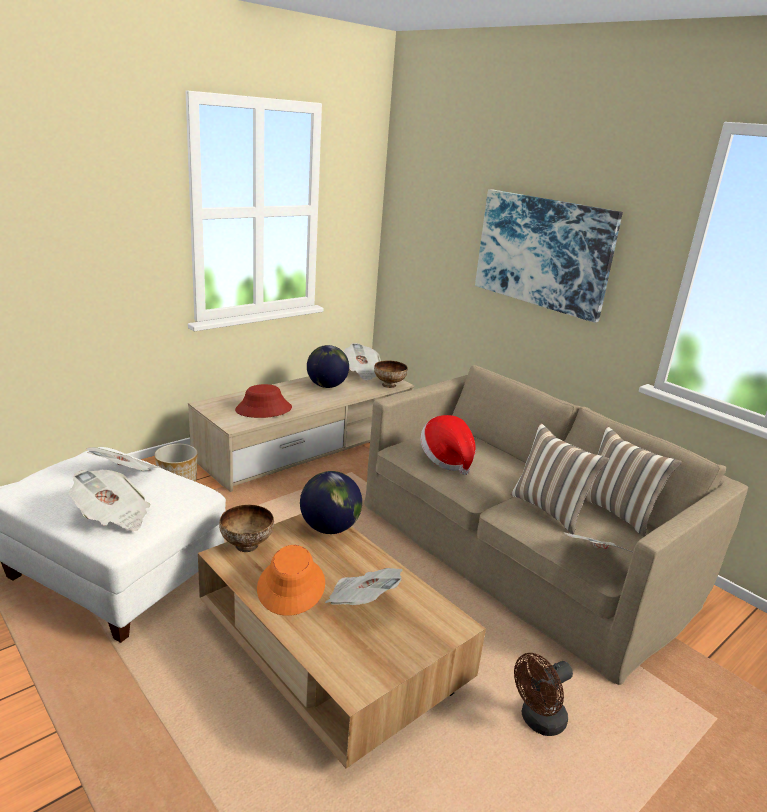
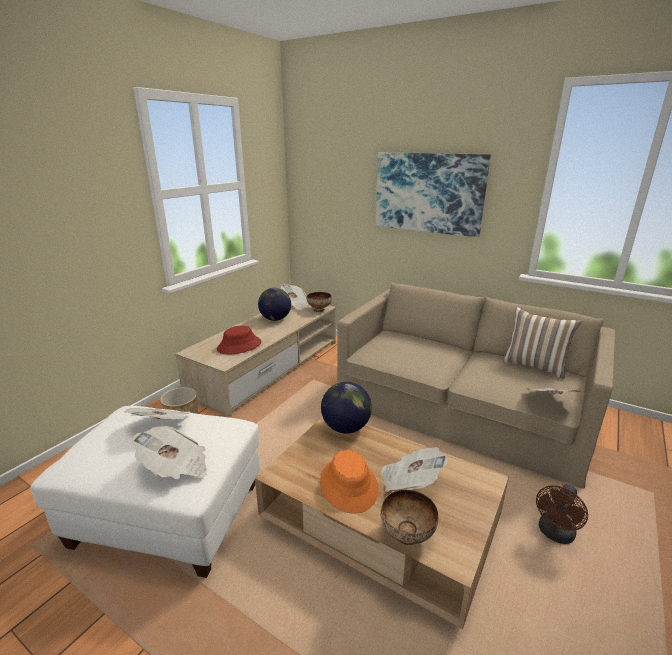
camera: 15 degrees left, 0 degrees up
bowl [219,504,274,552] -> bowl moved to [381,489,438,545]
hat [420,415,476,475] -> none
pillow [511,424,609,534] -> none

